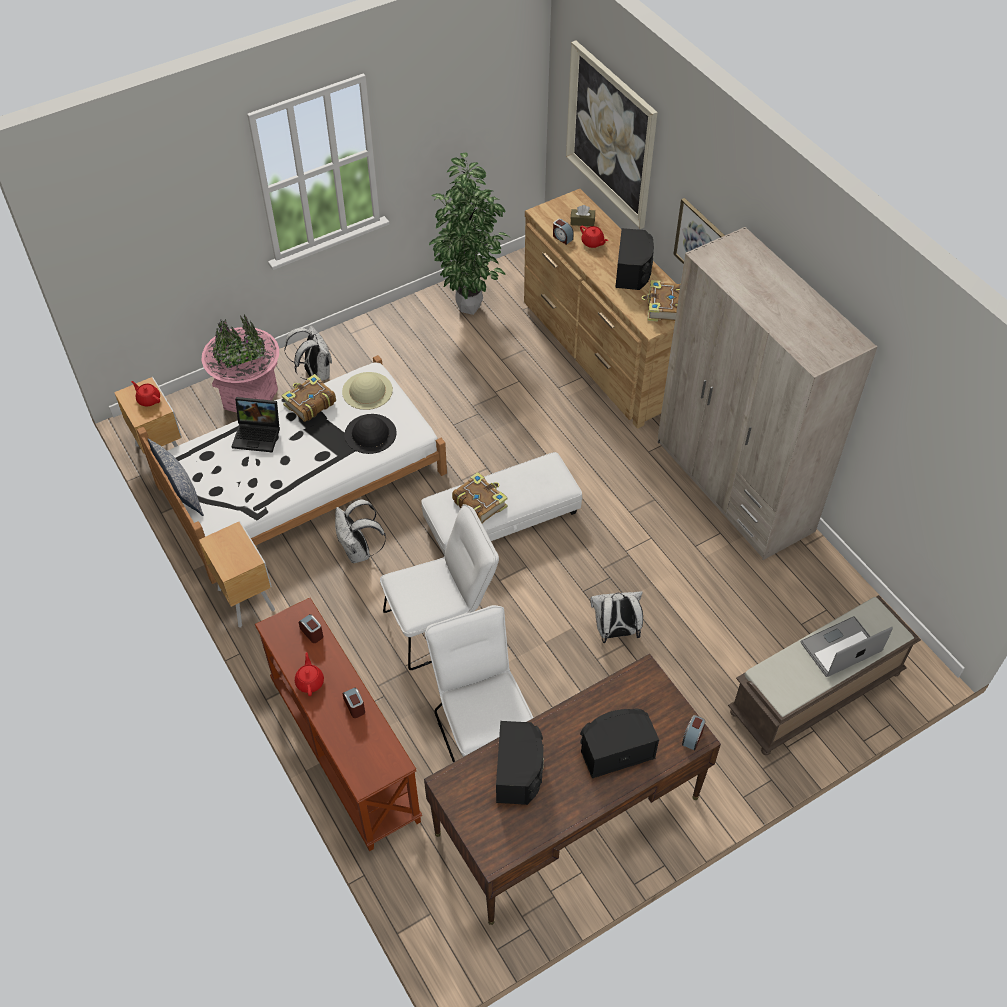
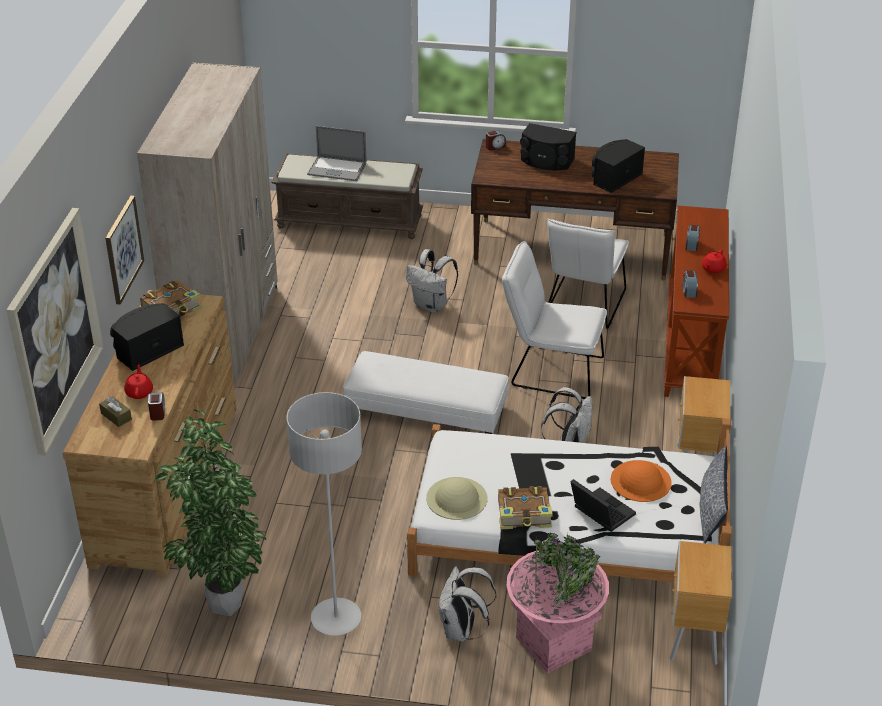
camera: 140 degrees left, 15 degrees down
red teapot [131,381,160,406] -> none
black hat [345,414,397,454] -> none
book [452,472,507,523] -> none
none -> grey floor lamp [286,392,362,636]
none -> orange hat [611,460,672,502]

